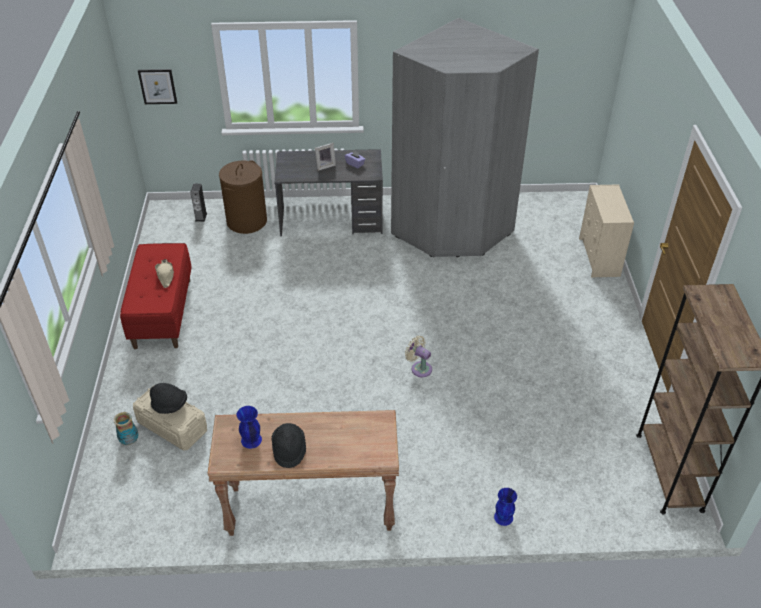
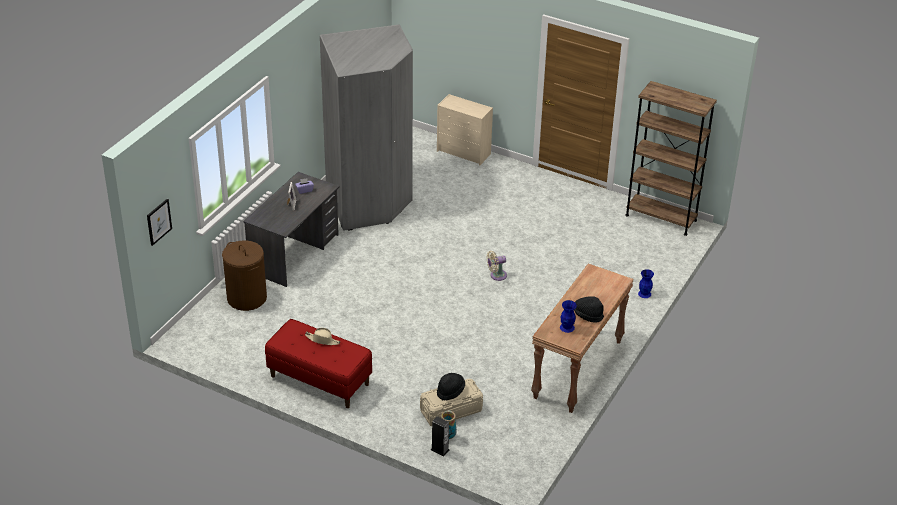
camera: 60 degrees left, 5 degrees down
speaker [190,184,207,222] -> speaker moved to [431,416,449,456]

